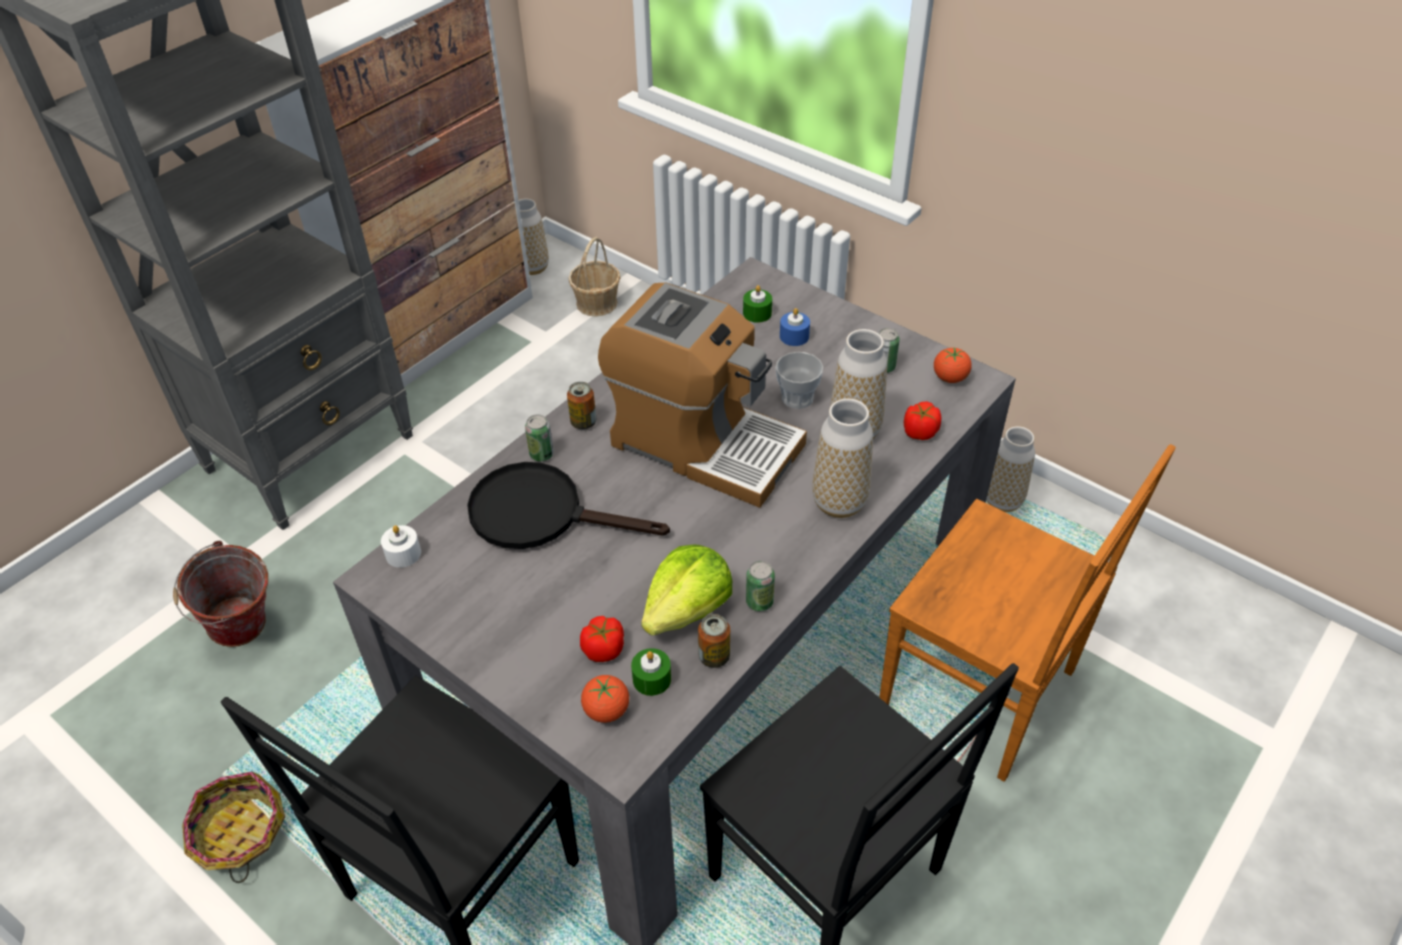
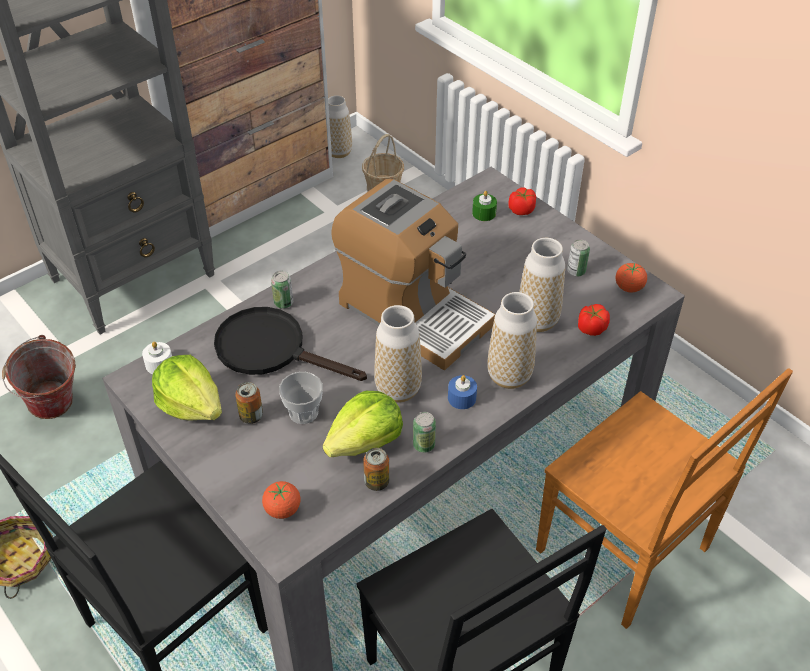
camera: 10 degrees right, 0 degrees up
can [567,382,596,429] -> can moved to [235,382,263,424]
tomato [580,616,624,662] -> tomato moved to [508,187,536,215]
green candle [631,648,671,696] -> none
cup [776,352,824,409] -> cup moved to [279,372,323,424]
blue candle [780,308,810,346] -> blue candle moved to [448,375,477,409]
vase [986,426,1035,512] -> vase moved to [374,305,422,403]
none -> lettuce [152,355,222,421]

